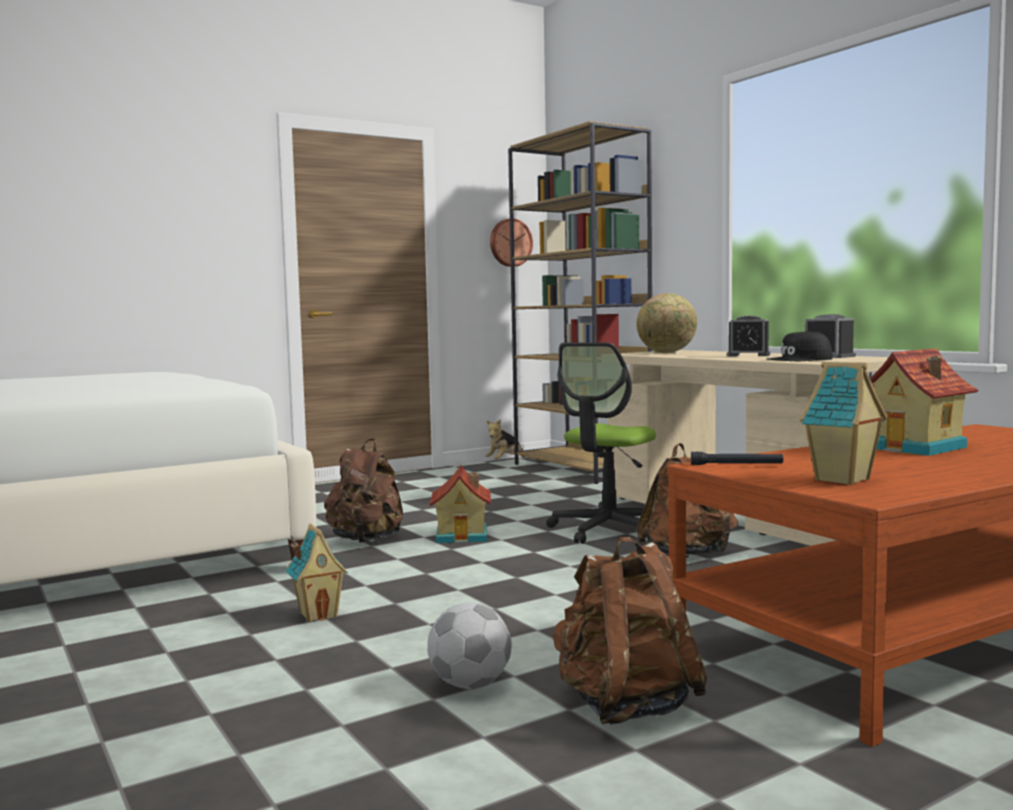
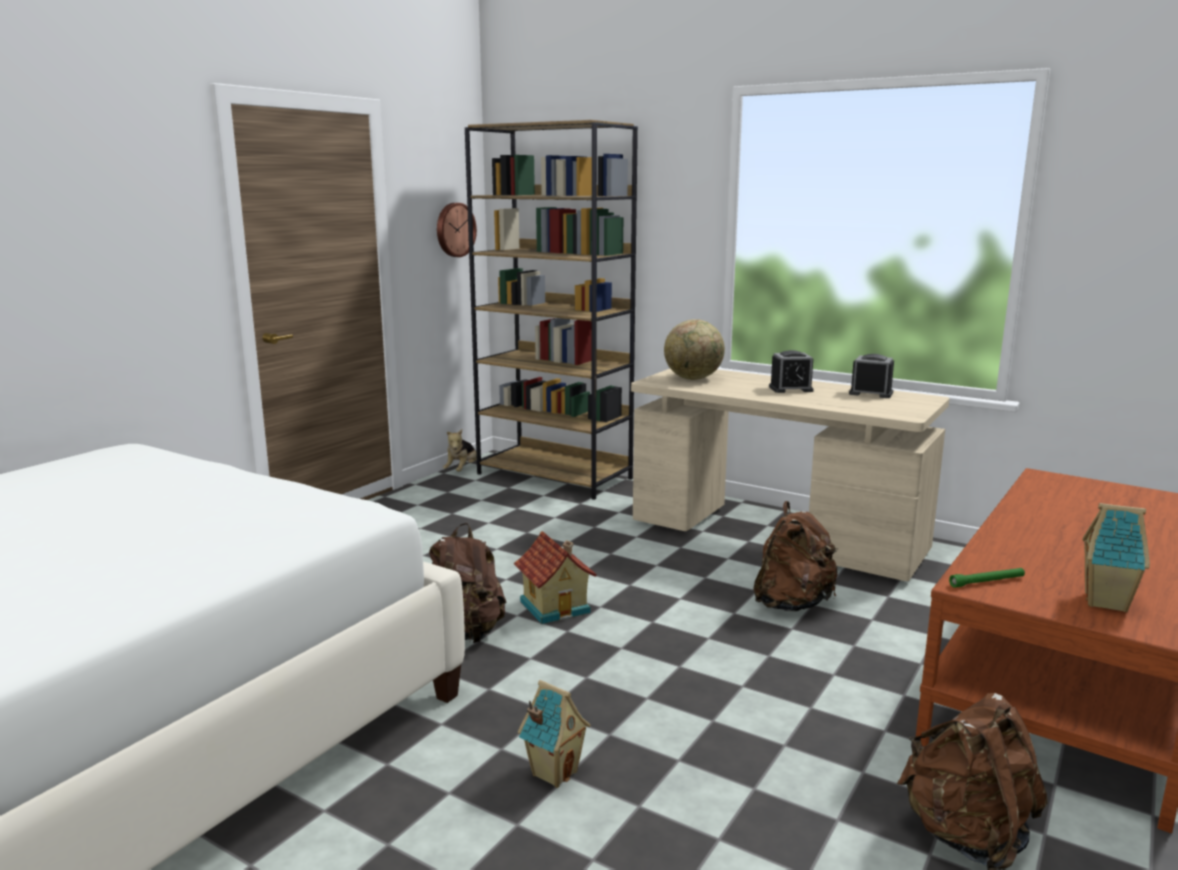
camera: 25 degrees left, 10 degrees up
football [427,602,511,690] -> none
office chair [546,342,656,544] -> none
black flashlight [691,452,783,465] -> green flashlight [949,568,1025,588]
black cap [767,331,833,361] -> none
toy house [872,348,978,456] -> none

